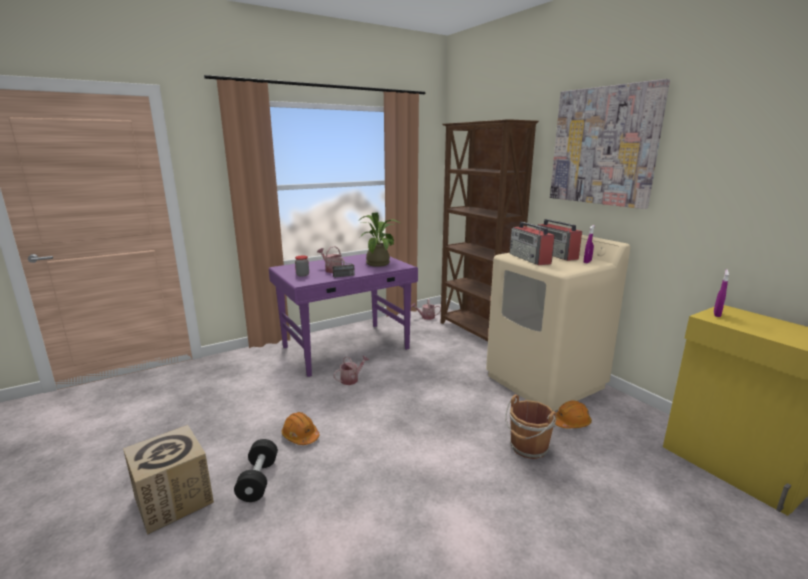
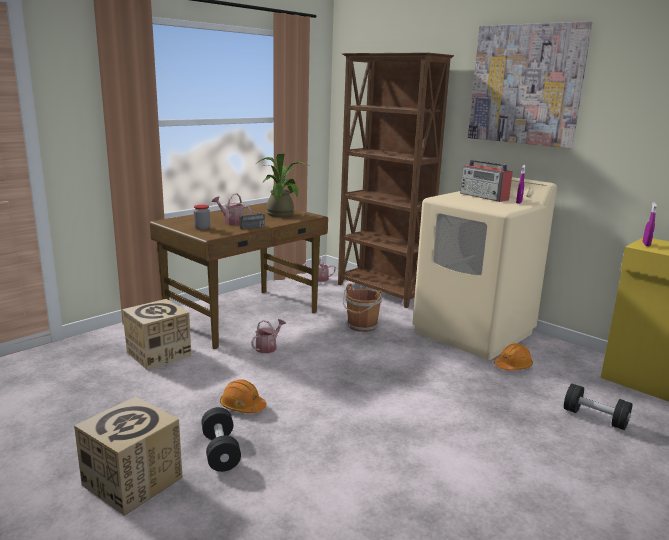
camera: 15 degrees left, 0 degrees up
purple desk [269,254,418,377] -> brown desk [150,203,328,349]
brown bucket [505,394,557,459] -> brown bucket moved to [343,283,382,332]
radio [510,222,555,265] -> none
none -> cardboard box [122,299,191,370]
none -> black dumbbell [564,384,632,430]

